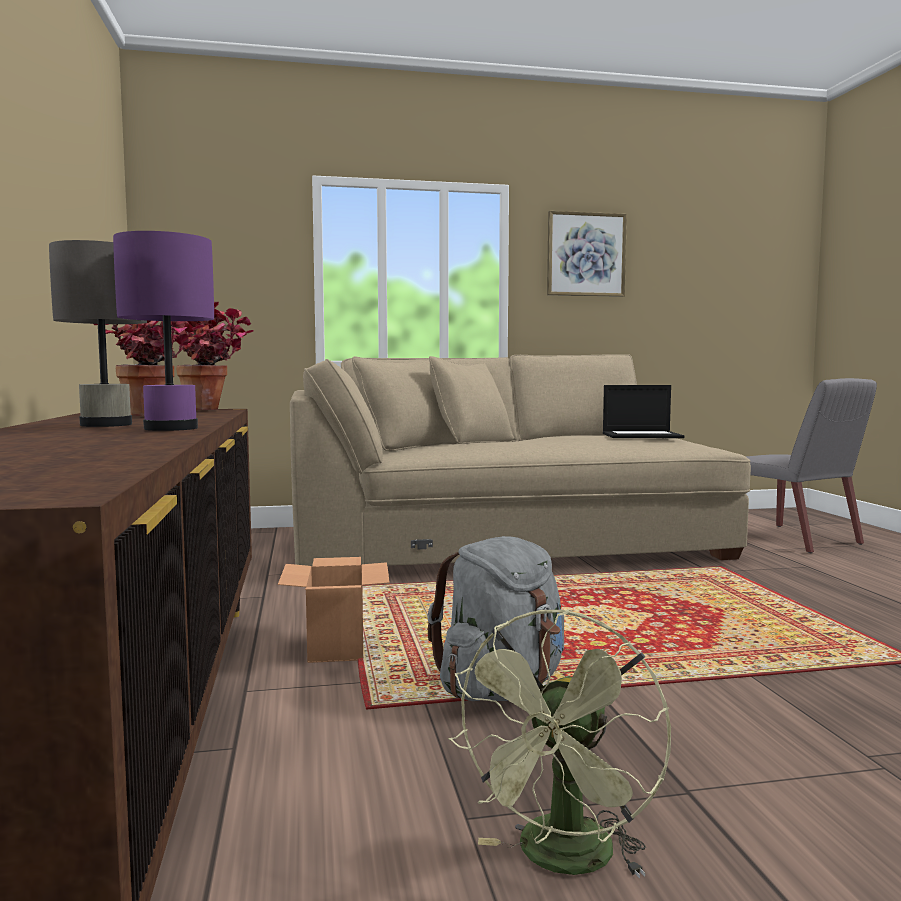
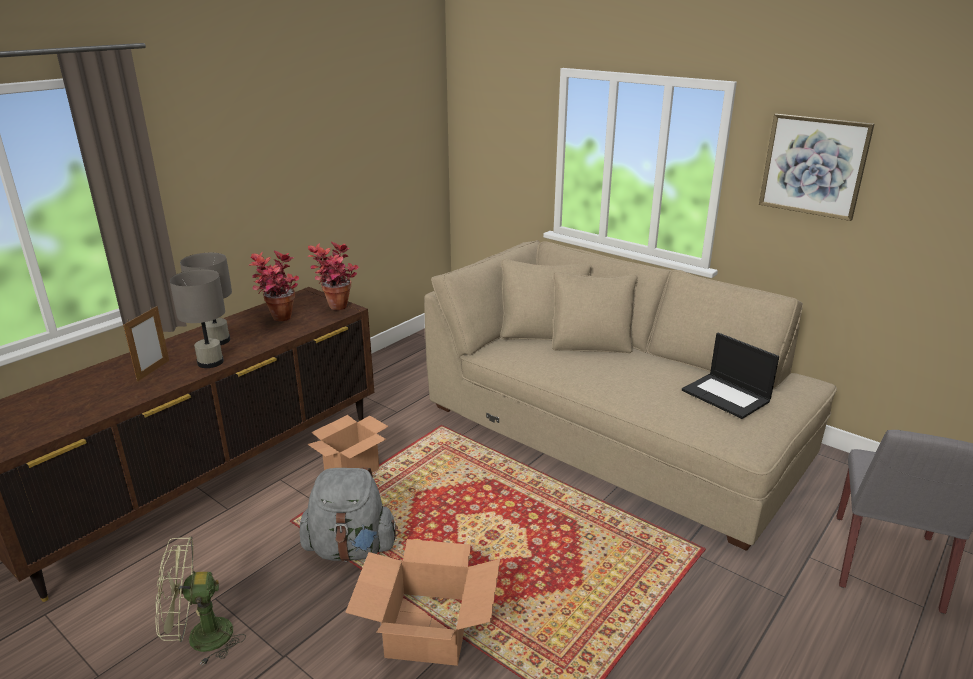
camera: 50 degrees right, 20 degrees up
purple table lamp [113,231,214,431] -> grey table lamp [170,269,225,368]
none -> picture frame [123,306,169,382]
none -> cardboard box [345,539,500,666]

